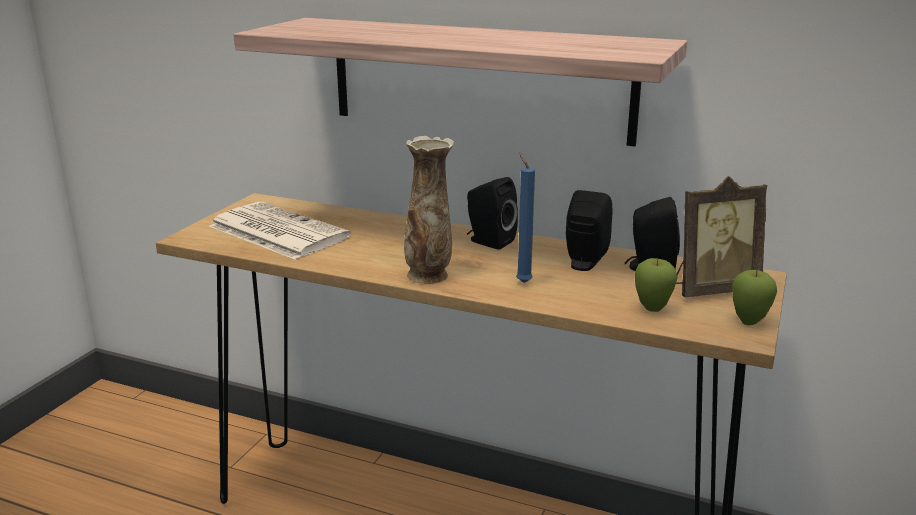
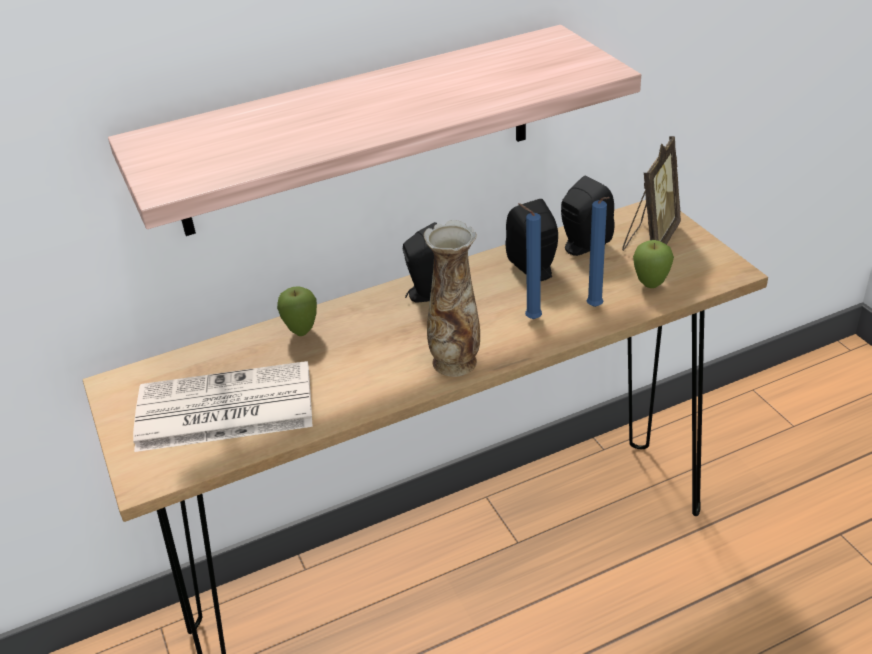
camera: 45 degrees left, 15 degrees up
apple [733,270,777,325] -> apple moved to [277,286,317,336]
none -> blue candle [587,197,610,307]

